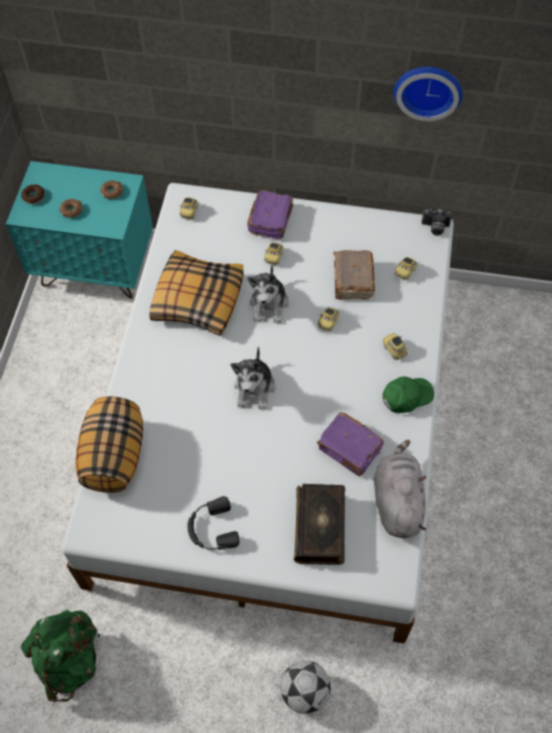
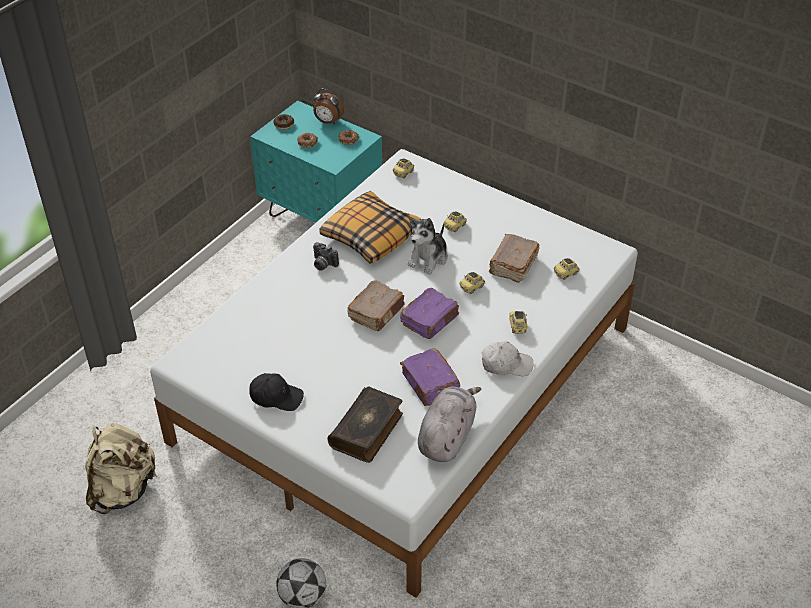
camera: 25 degrees right, 15 degrees down
green backpack [21,610,101,702] -> beige backpack [85,423,157,514]
pillow [75,396,143,493] -> none
black headphones [187,496,239,550] -> black cap [250,373,304,411]
plush toy [231,346,275,410] -> brown book [347,280,405,331]
purple book [247,190,293,239] -> purple book moved to [400,288,459,339]
green cap [383,376,434,413] -> white cap [482,342,534,376]
wall clock [394,67,463,121] -> none
camera [422,209,452,236] -> camera moved to [313,242,339,271]
none -> alarm clock [313,89,344,124]

